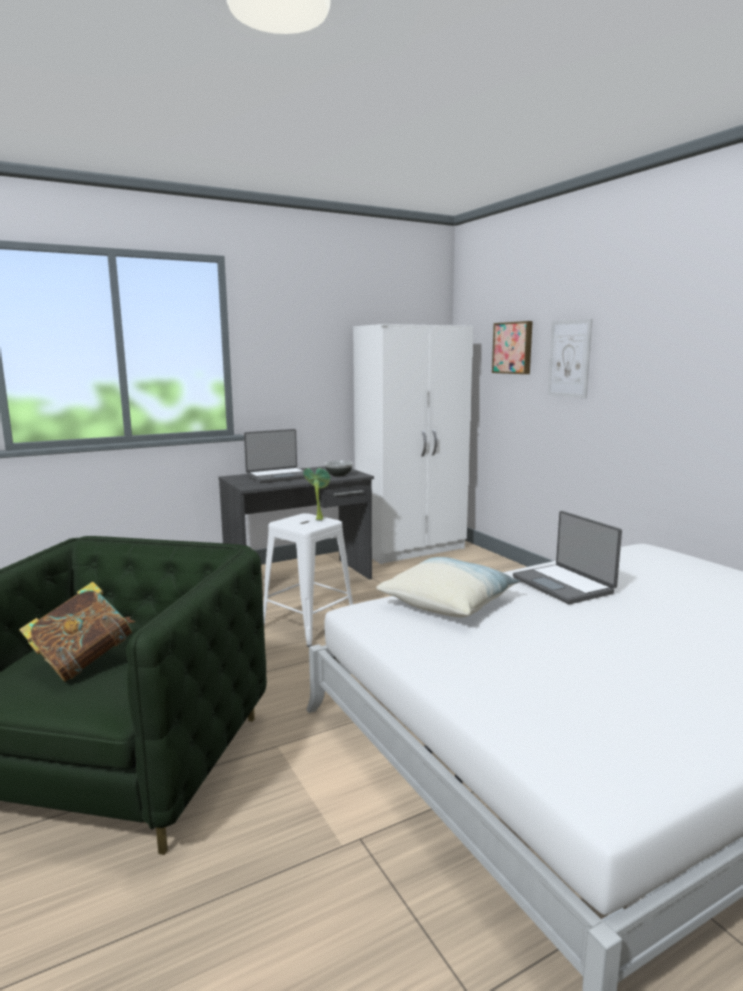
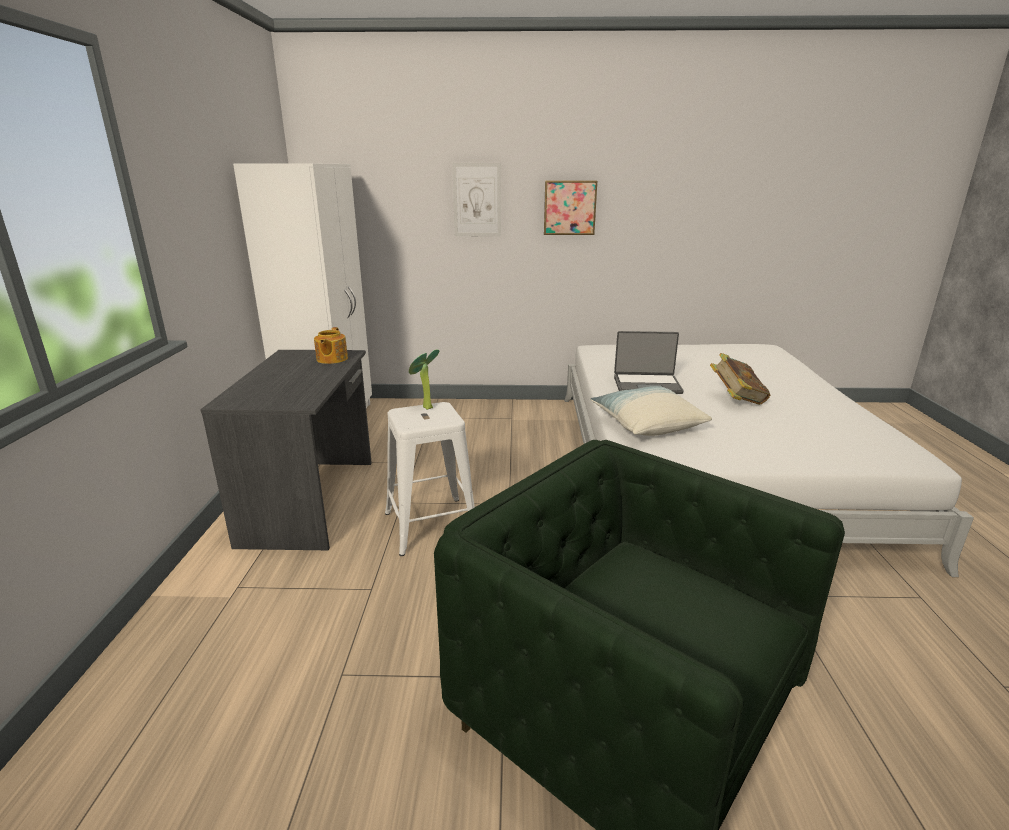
camera: 60 degrees left, 10 degrees up
book [19,582,135,682] -> book moved to [710,353,770,405]
laptop [244,429,305,483] -> none
bowl [325,461,353,476] -> teapot [314,327,348,364]
picture [492,321,533,374] -> picture moved to [544,181,597,235]

